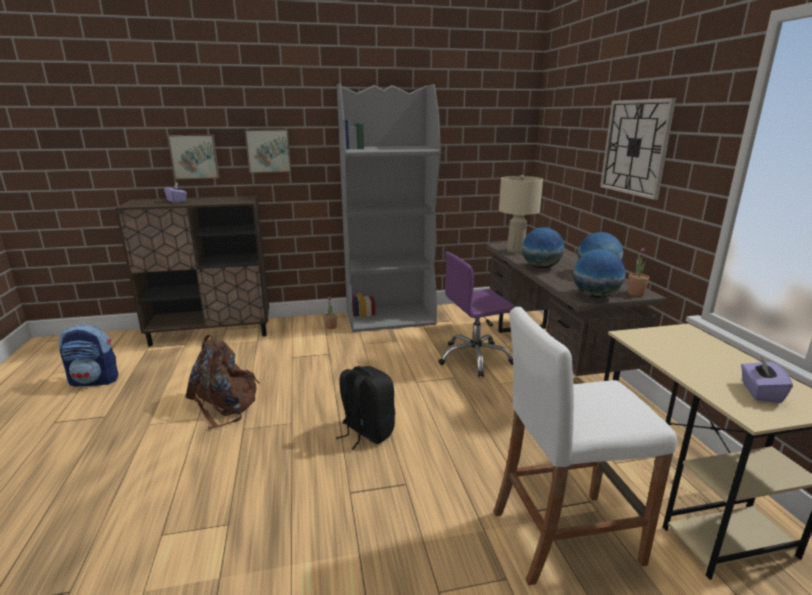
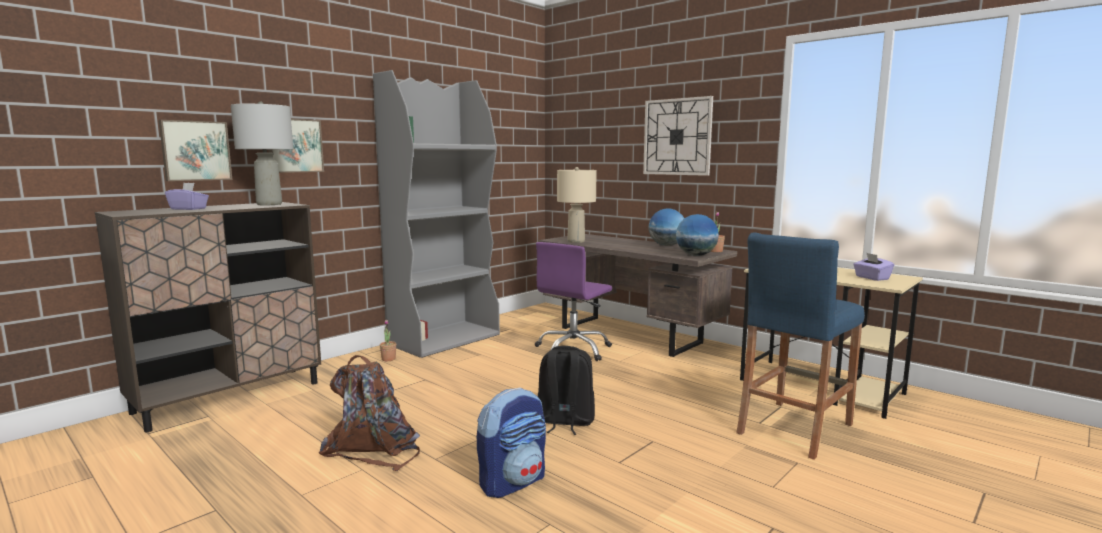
camera: 35 degrees left, 10 degrees down
backpack [59,324,118,386] -> backpack moved to [477,388,546,498]
white stool [493,307,677,585] -> blue stool [736,232,865,460]
globe [522,227,564,269] -> none
none -> grey table lamp [231,102,293,205]

